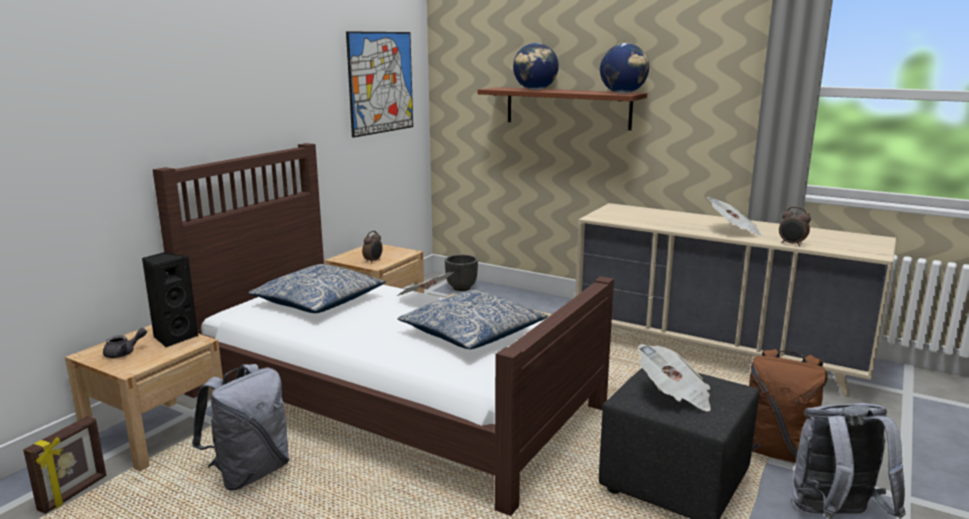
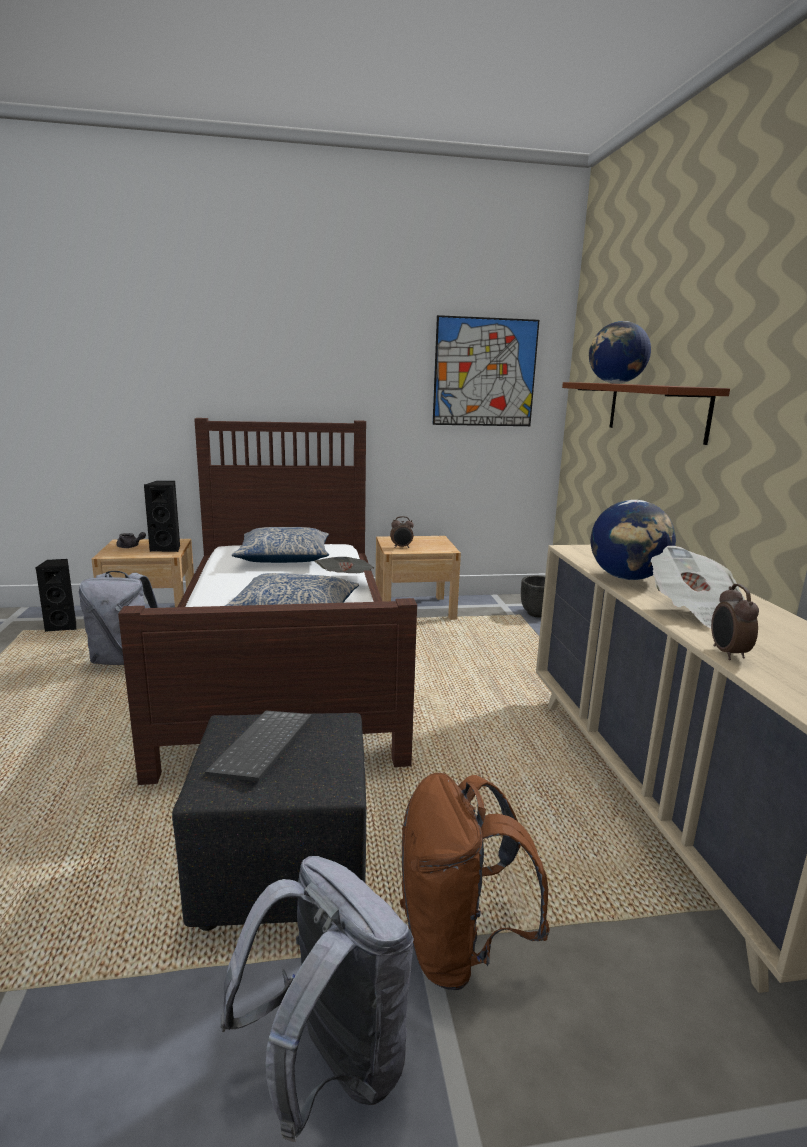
camera: 50 degrees right, 0 degrees up
picture frame [23,416,106,514] -> black speaker [36,559,76,632]
globe [600,43,649,94] -> globe moved to [591,500,676,580]
newspaper [638,344,710,411] -> keyboard [205,711,313,781]

